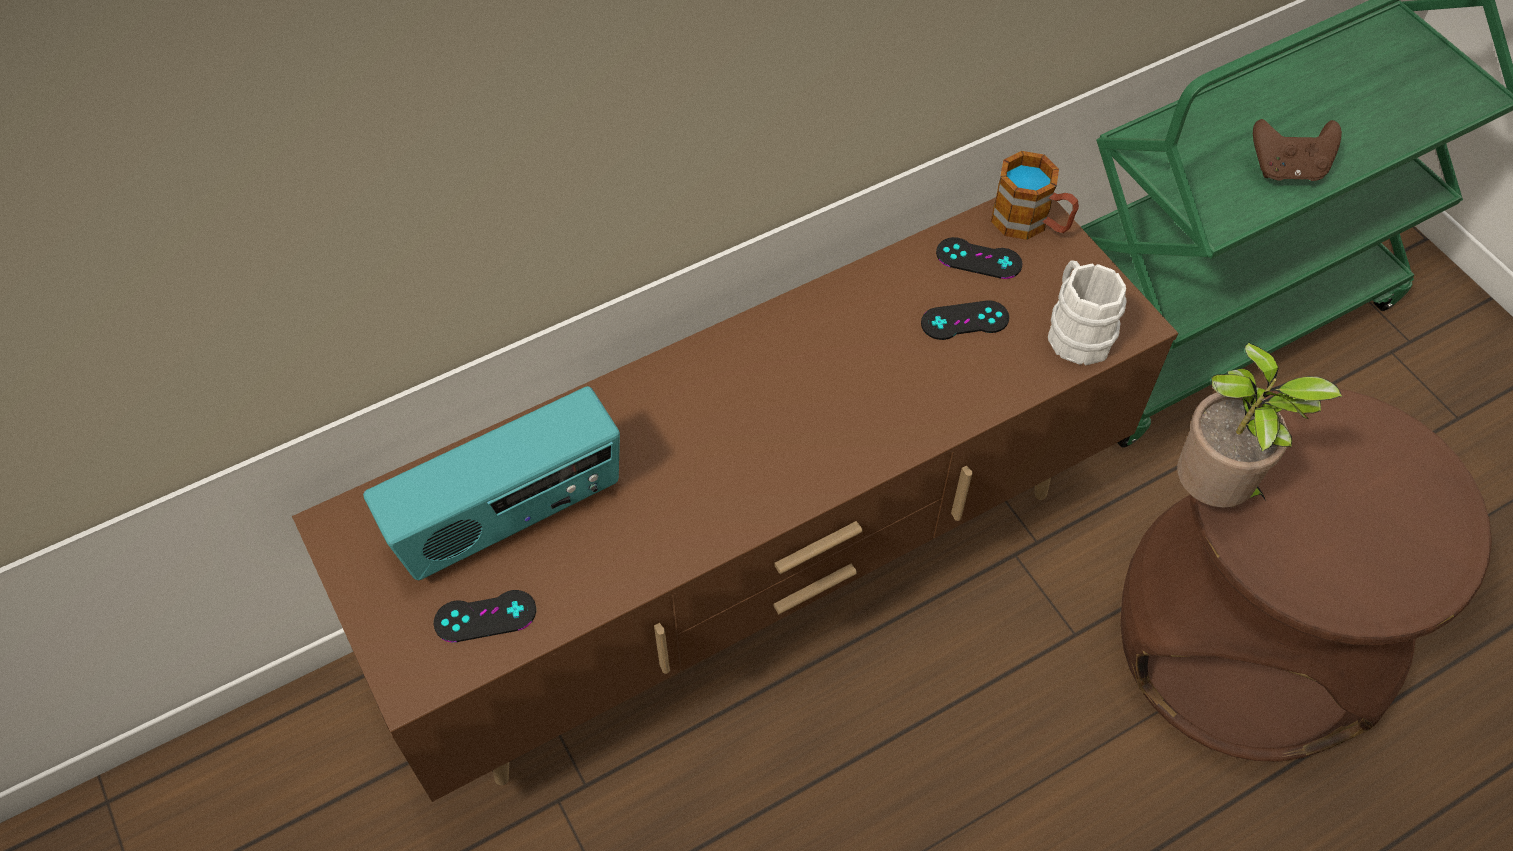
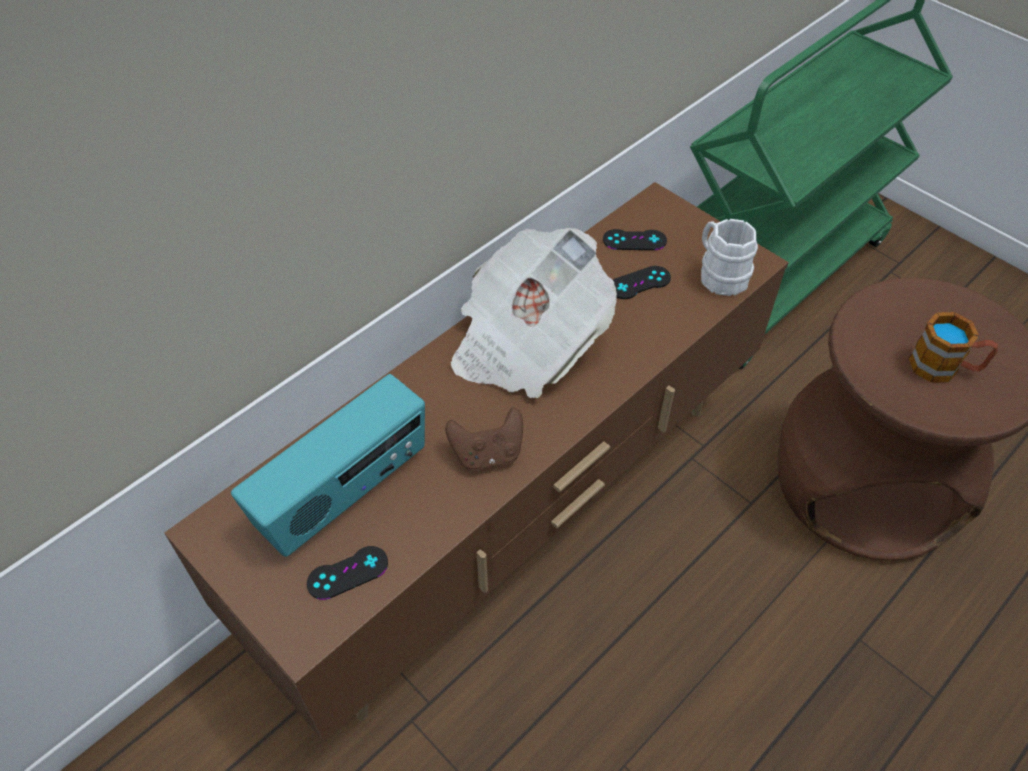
camera: 15 degrees left, 5 degrees down
mug [991,151,1079,240] -> mug moved to [908,312,998,383]
potted plant [1177,342,1342,508] -> none
brown game controller [1253,119,1342,181] -> brown game controller moved to [445,407,523,471]
none -> newspaper [451,228,617,398]

